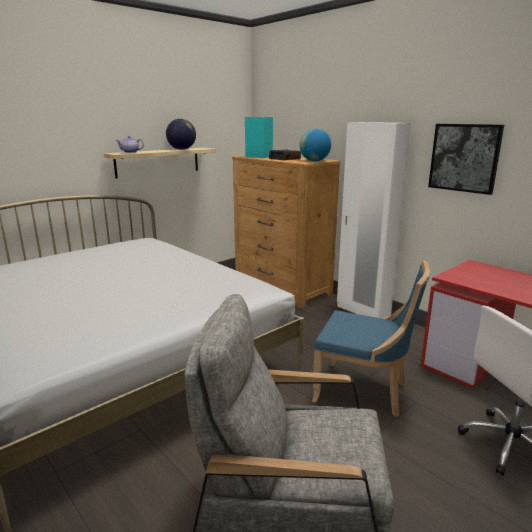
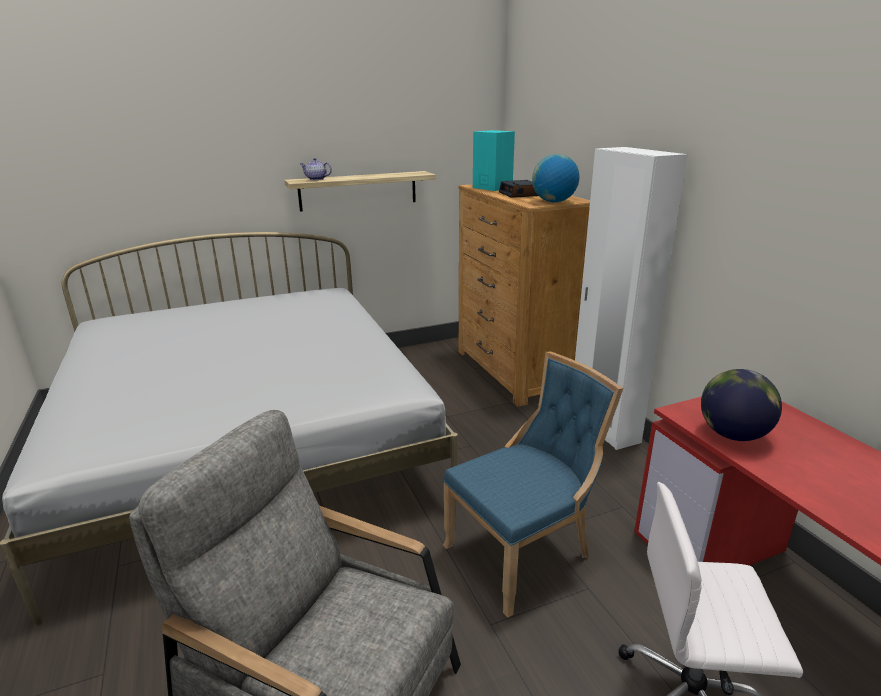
camera: 20 degrees right, 5 degrees up
globe [166,119,196,150] -> globe moved to [701,369,782,441]
blue chair [311,260,430,417] -> blue chair turned 75 degrees counterclockwise [443,351,623,618]
picture [428,124,504,195] -> none

